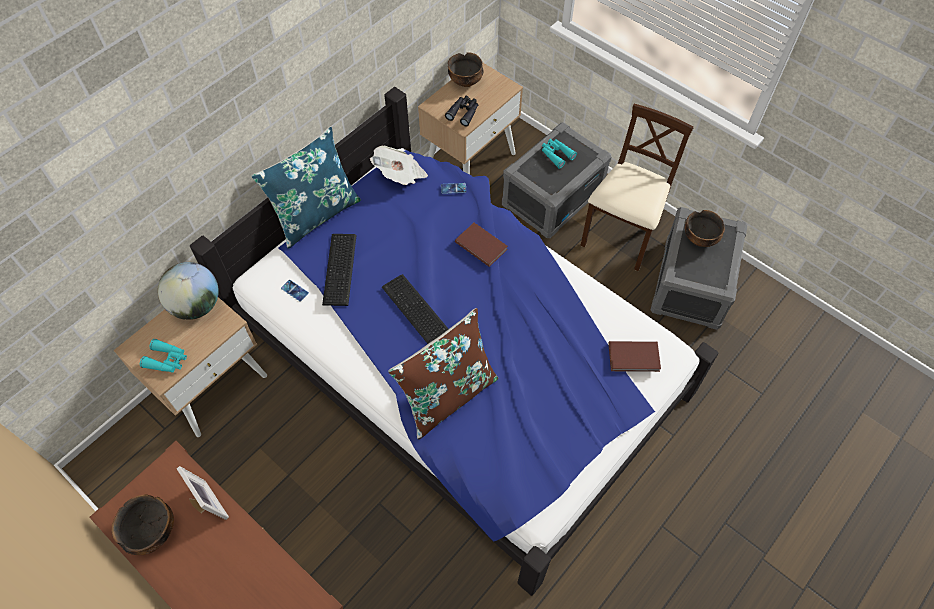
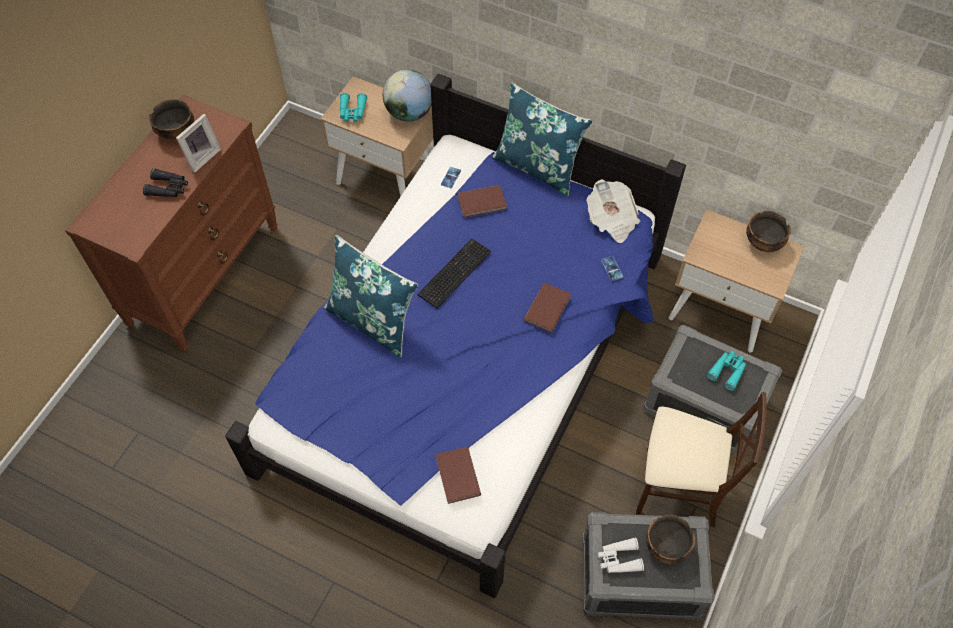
camera: 75 degrees right, 0 degrees up
keyboard [322,234,356,306] -> brown book [457,185,507,218]
brown pillow [388,308,499,439] -> blue pillow [324,235,418,358]
black binoculars [445,96,478,126] -> black binoculars moved to [143,168,188,197]
none -> white binoculars [598,537,644,573]

